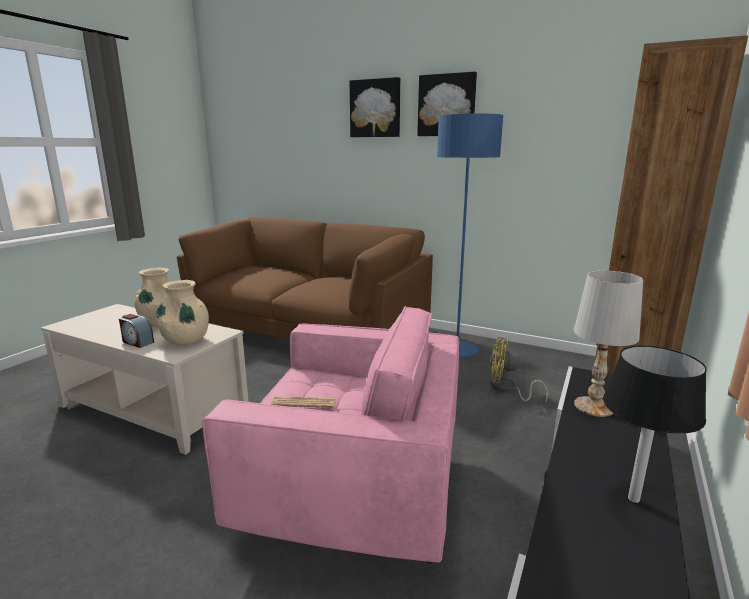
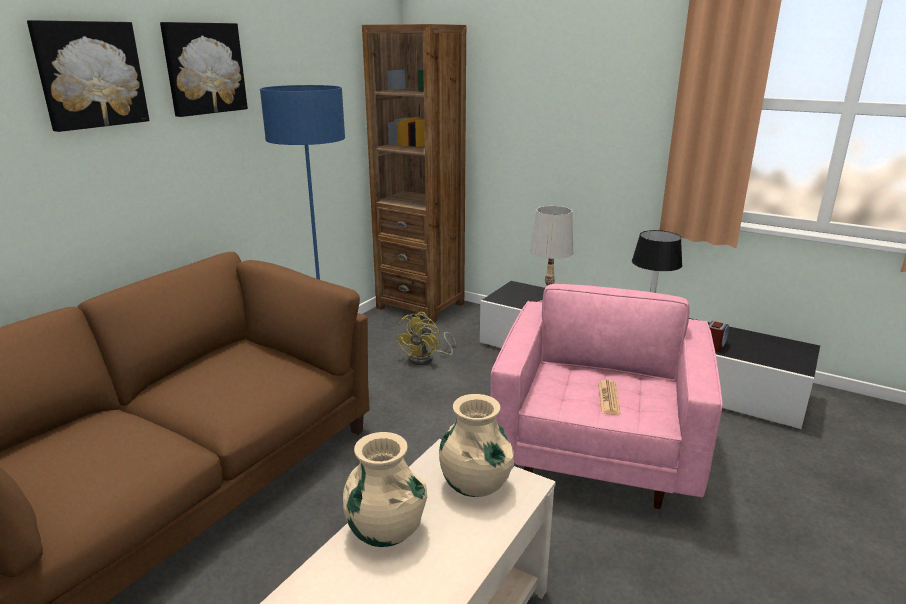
camera: 85 degrees left, 5 degrees up
alarm clock [119,314,154,348] -> alarm clock moved to [709,321,729,352]

